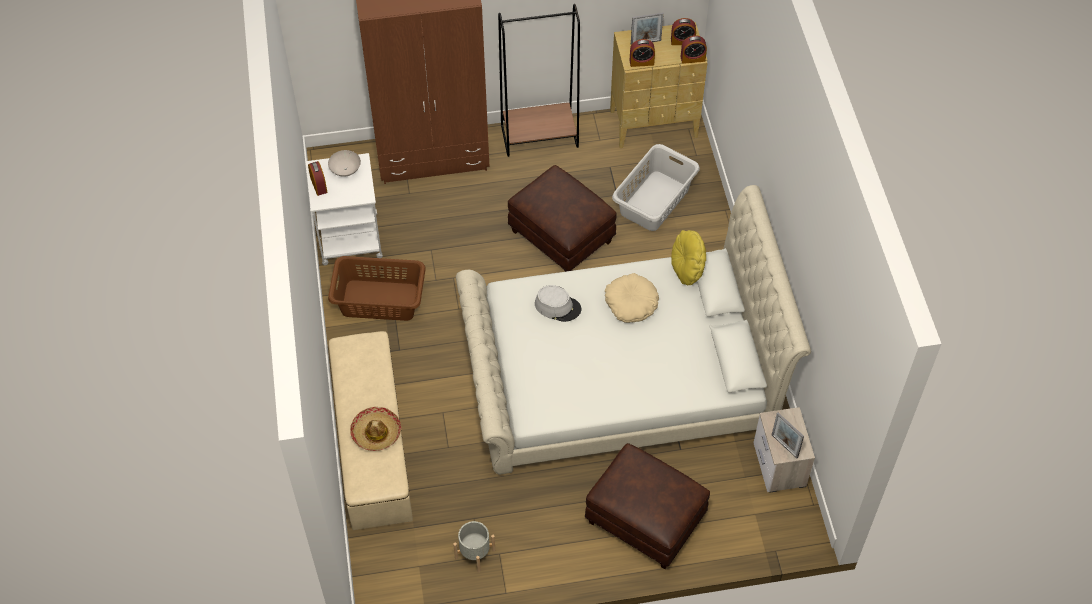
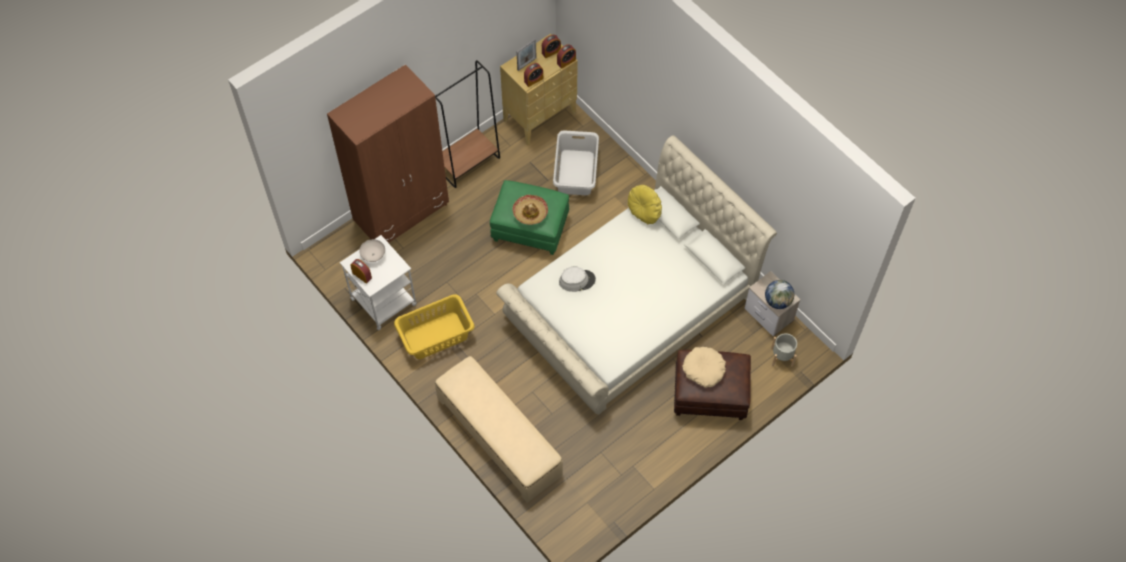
camera: 30 degrees left, 5 degrees up
brown laundry basket [328,256,426,321] -> yellow laundry basket [394,294,475,359]
hat [350,407,401,451] -> hat moved to [512,195,548,225]
grey planter [453,521,495,573] -> grey planter moved to [771,333,797,367]
brown ottoman [508,165,616,272] -> green ottoman [490,180,569,255]
beige pillow [605,273,659,323] -> beige pillow moved to [682,347,726,388]
picture frame [772,413,804,458] -> globe [765,280,794,309]

